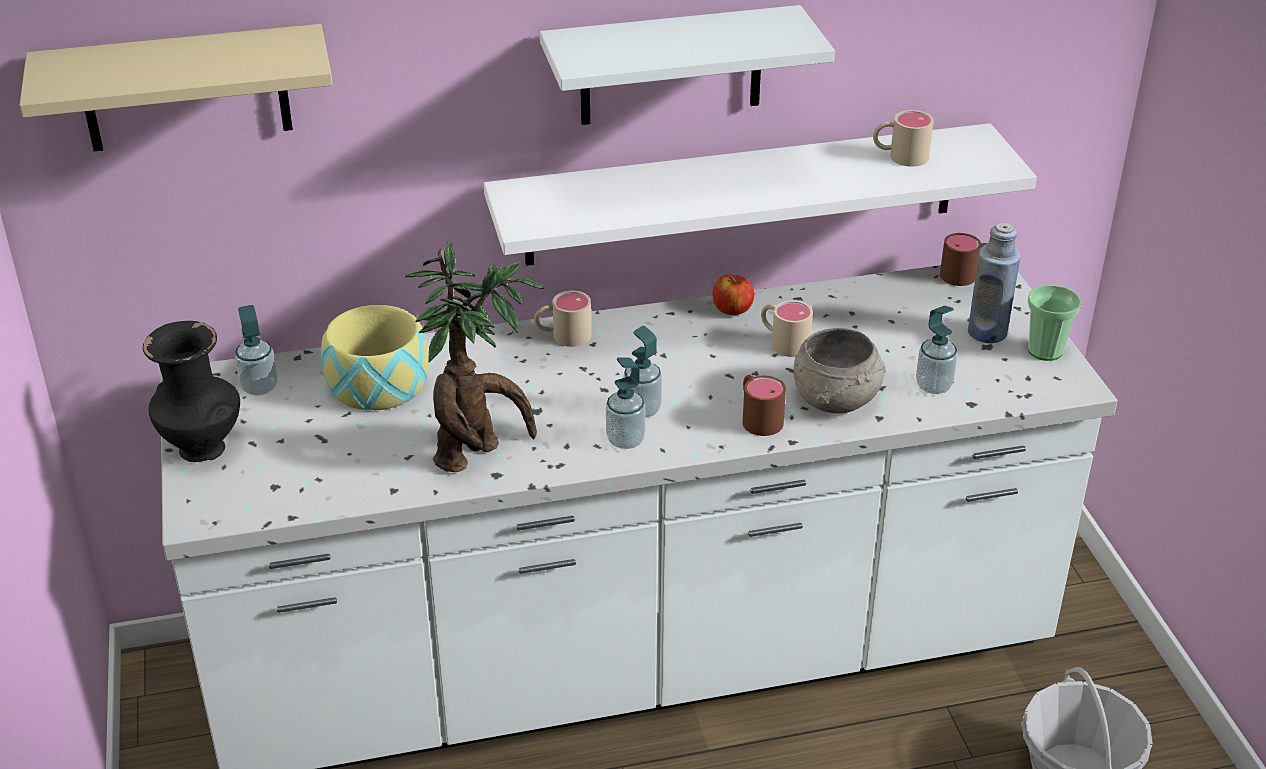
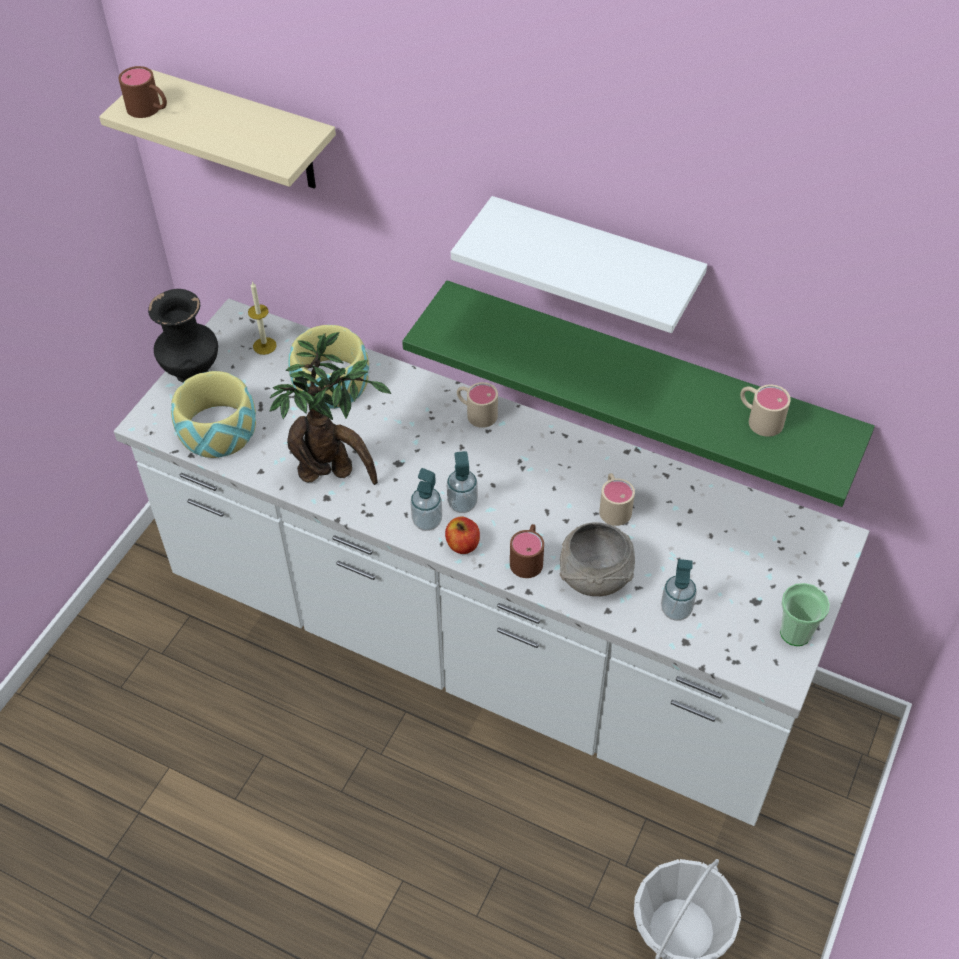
camera: 40 degrees right, 15 degrees up
soap dispenser [235,305,277,396] -> candle [248,281,277,355]
white shelf [484,123,1037,266] -> green shelf [402,280,875,507]
apple [712,275,754,315] -> apple moved to [445,516,480,554]
brown mug [940,233,988,286] -> brown mug moved to [118,66,167,118]
blue bottle [968,222,1021,343] -> none
none -> bowl [171,371,256,458]

